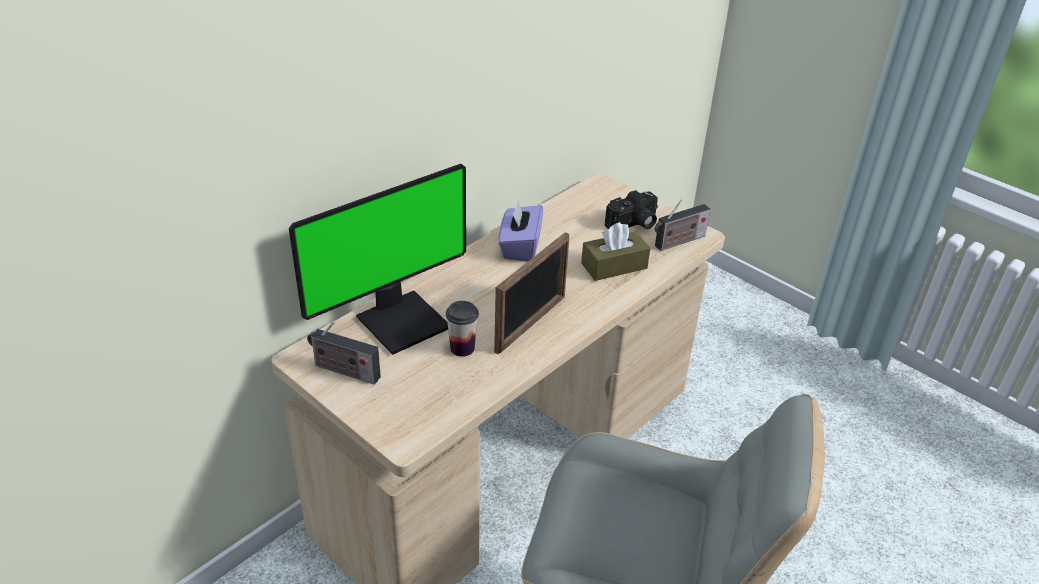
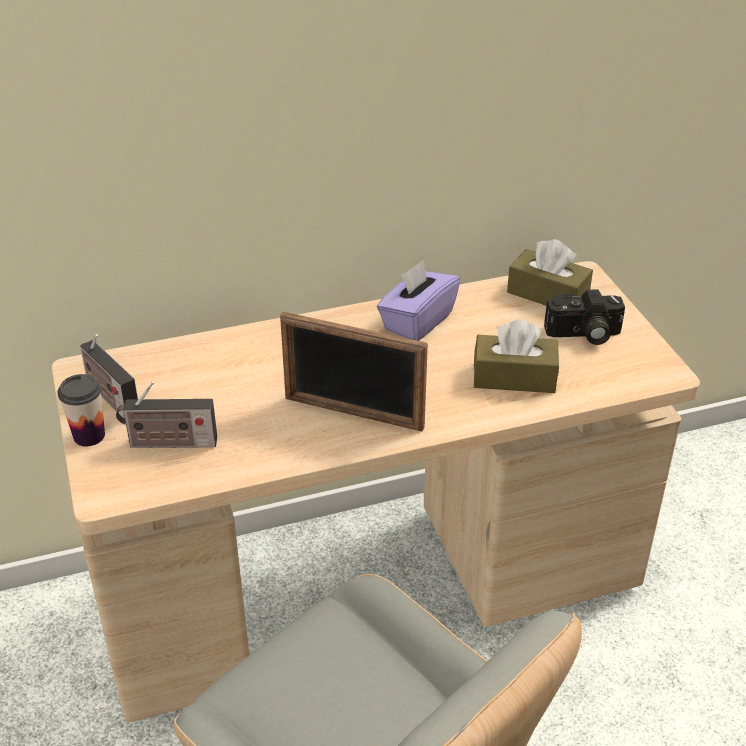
camera: 30 degrees right, 0 degrees up
monitor [289,164,466,355] -> none
cup [446,301,479,357] -> cup moved to [58,374,105,446]
picture frame [494,232,569,354] -> picture frame turned 45 degrees clockwise [280,312,428,432]
radio [654,200,710,251] -> radio moved to [116,381,217,448]
none -> brown tissue box [507,239,593,306]

